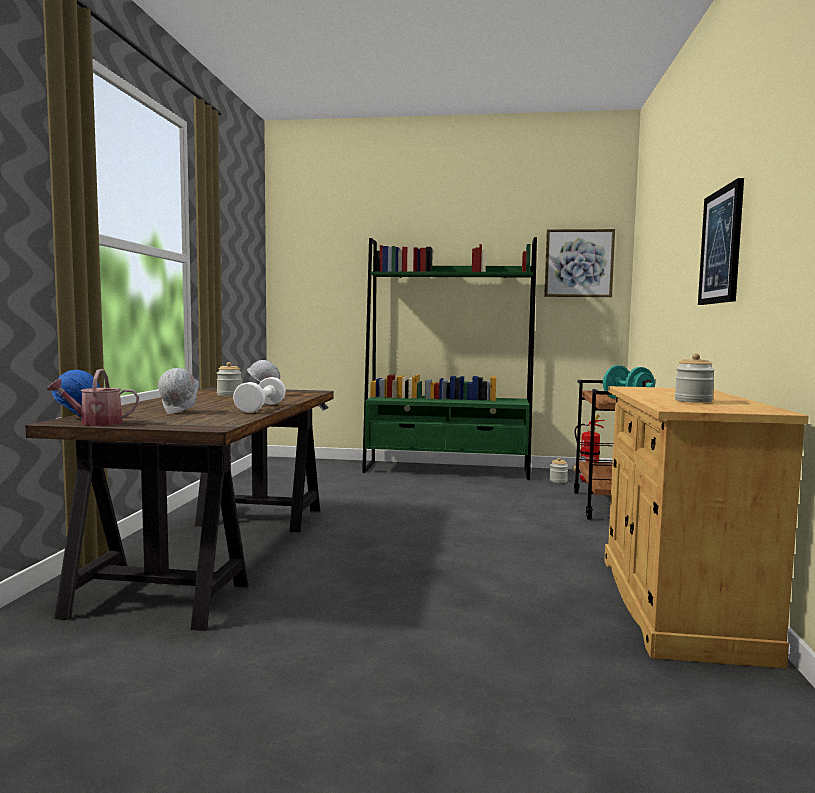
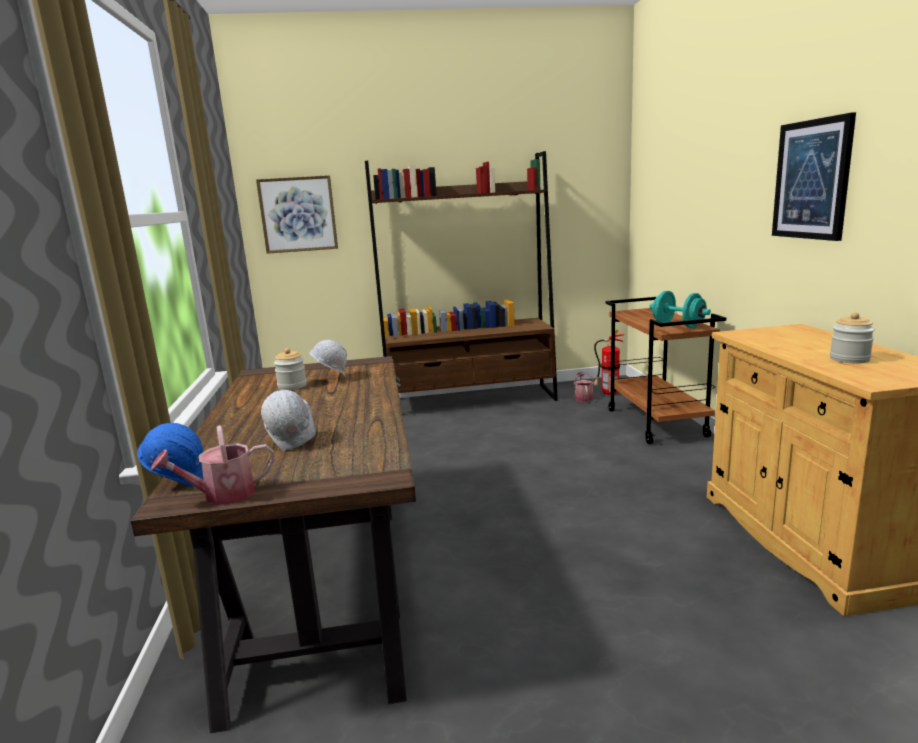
camera: 15 degrees left, 10 degrees up
white dumbbell [233,377,286,413] -> none
green bookcase [362,237,537,480] -> brown bookcase [365,151,558,401]
picture [544,229,615,297] -> picture moved to [256,175,338,254]
jar [549,458,568,483] -> watering can [574,372,594,402]

